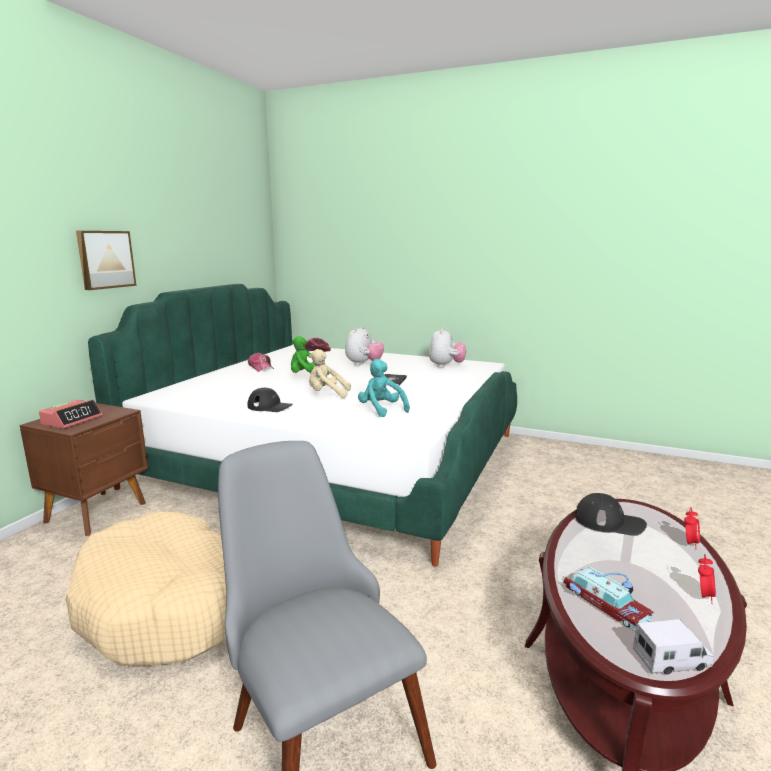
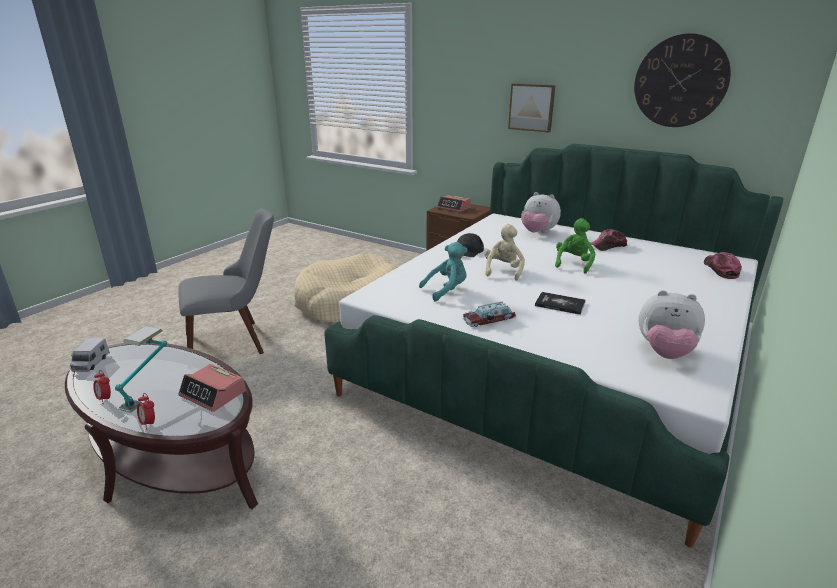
camera: 100 degrees right, 10 degrees up
plush toy [345,326,384,366] -> plush toy moved to [521,192,561,233]
toy car [562,566,654,631] -> toy car moved to [463,301,516,327]
black cap [574,493,647,536] -> alarm clock [178,364,245,412]
none -> table lamp [115,326,167,413]
none -> wall clock [634,33,731,127]

